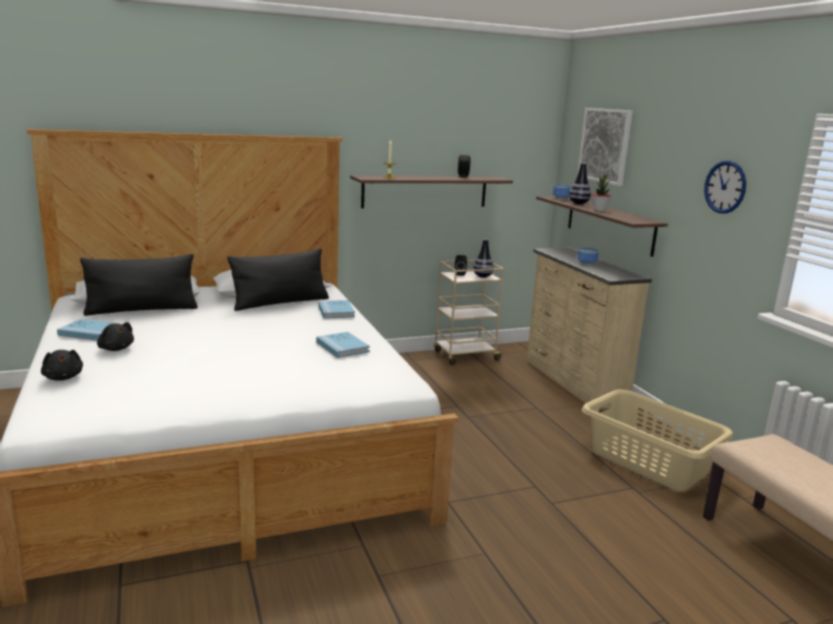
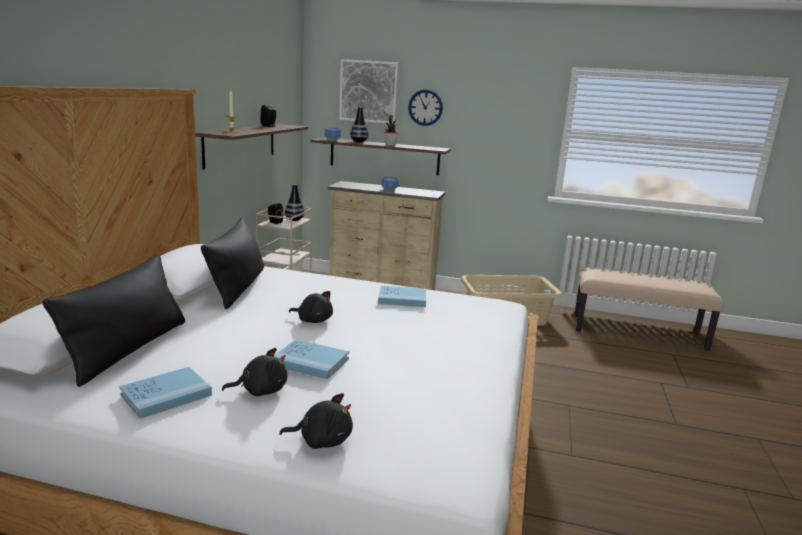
camera: 55 degrees left, 0 degrees up
blue book [318,300,355,318] -> blue book moved to [273,339,349,379]
wall clock [704,161,746,213] -> wall clock moved to [408,90,443,126]
none -> black plush toy [289,291,333,323]

